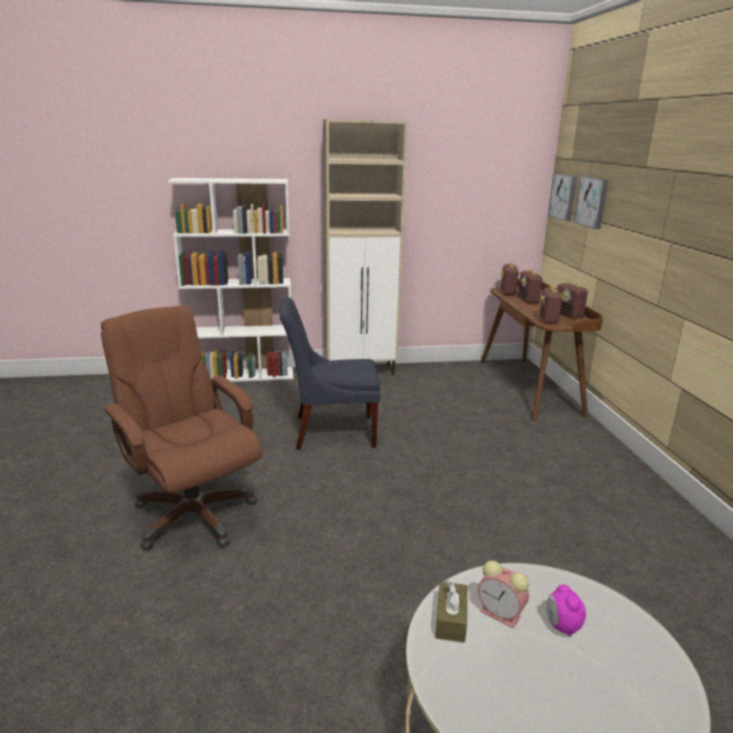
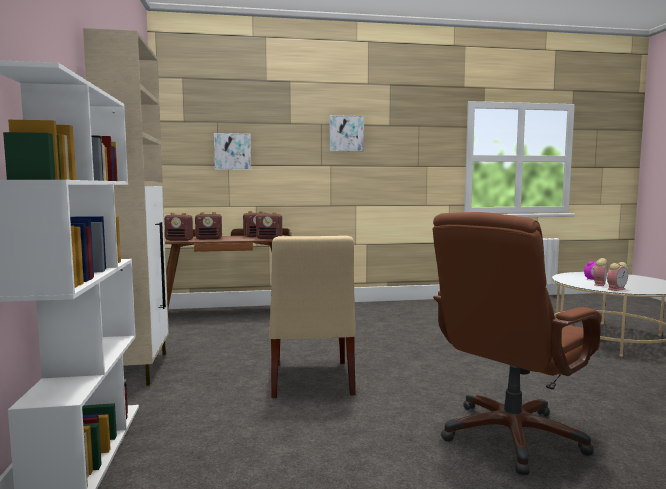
camera: 90 degrees left, 15 degrees down
blue chair [280,297,380,450] -> beige chair [270,236,356,398]
brown tissue box [435,580,467,643] -> alarm clock [607,262,628,291]
picture [548,173,577,221] -> picture moved to [329,115,364,152]

